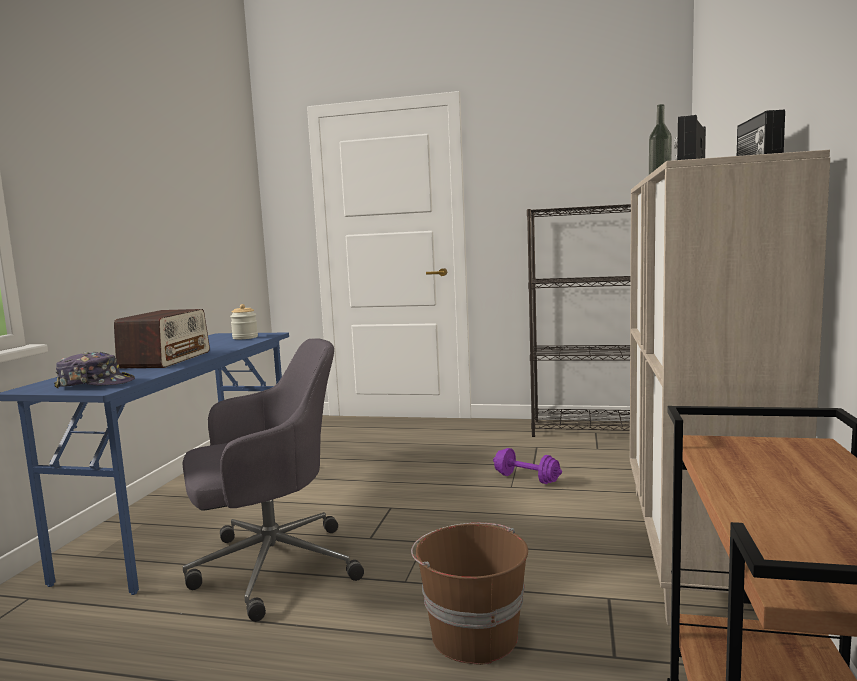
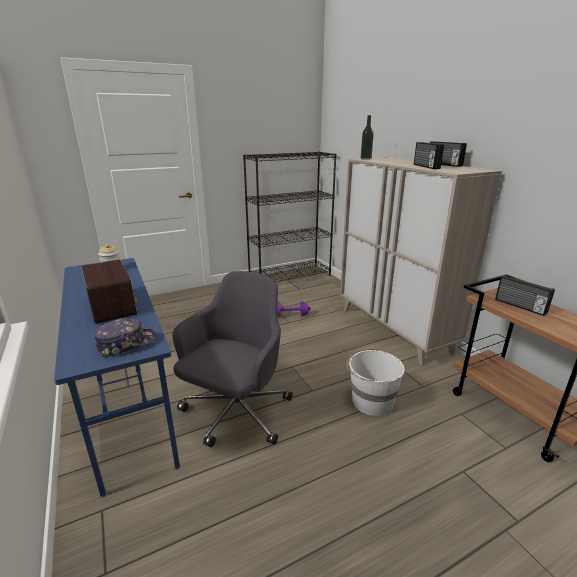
camera: 40 degrees left, 15 degrees up
brown bucket [411,523,528,665] -> white bucket [347,349,405,416]
none -> radio [495,275,555,316]

